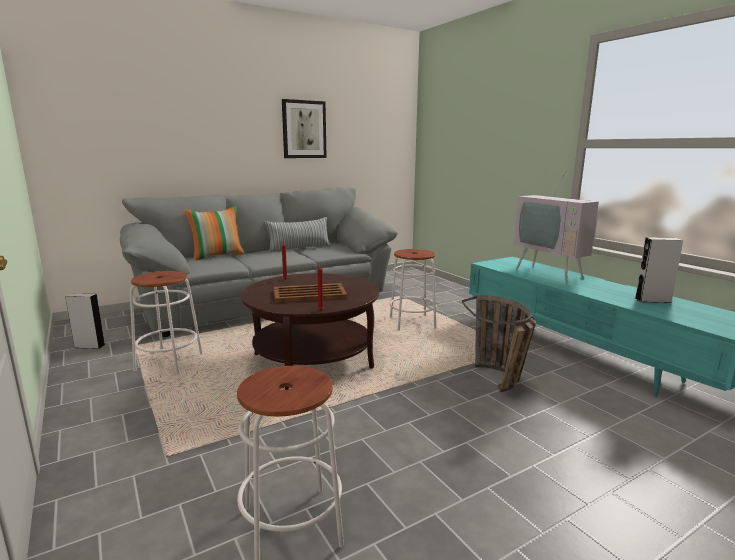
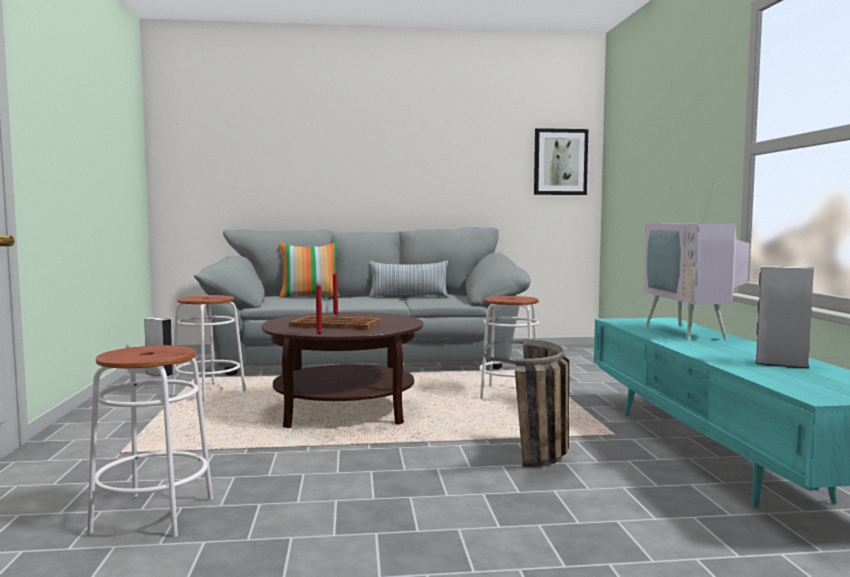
camera: 25 degrees right, 10 degrees down
picture [282,99,327,158] -> picture moved to [534,128,588,195]

